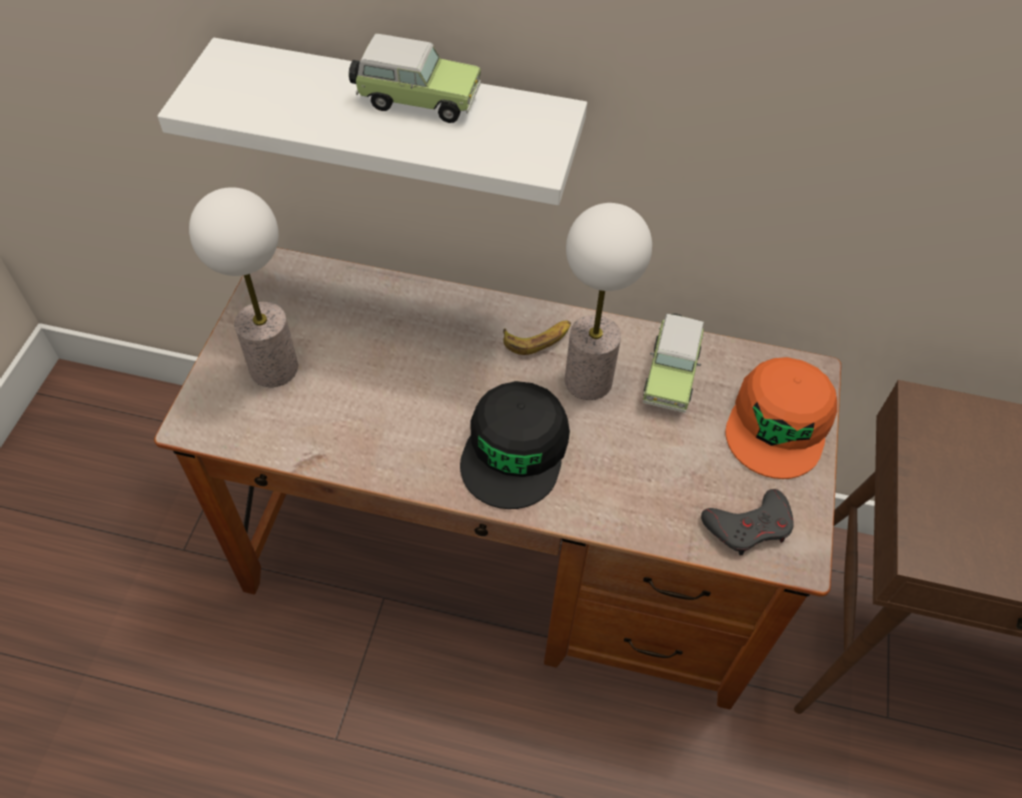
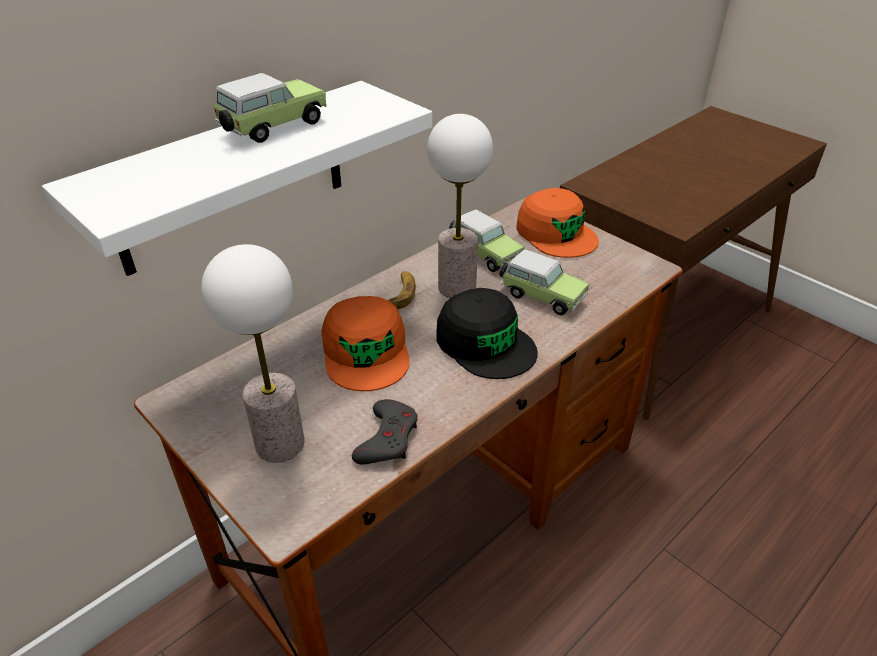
camera: 55 degrees left, 15 degrees down
grey game controller [701,489,794,556] -> grey game controller moved to [352,399,418,464]
none -> orange cap [321,296,410,391]
none -> toy car [500,249,589,315]

